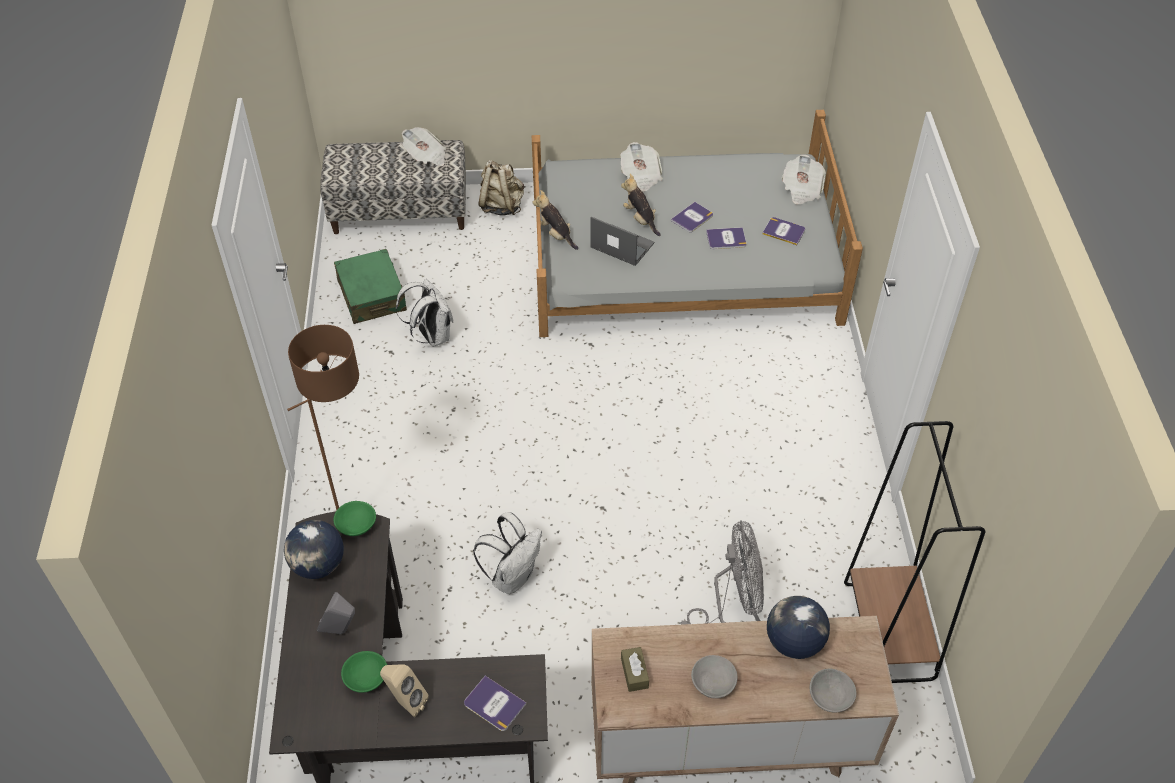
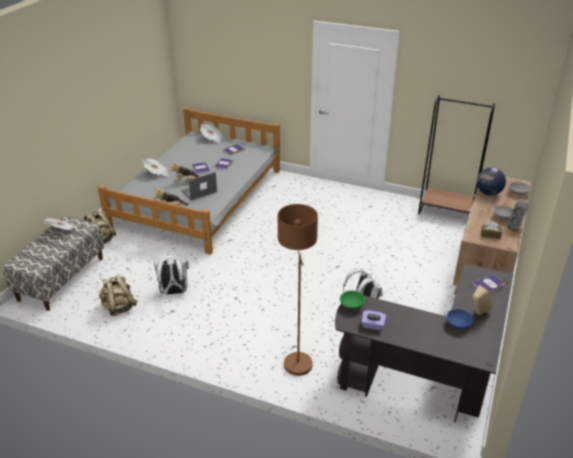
camera: 65 degrees left, 15 degrees down
globe [284,520,344,579] -> purple tissue box [361,310,386,331]
grey speaker [317,592,355,634] -> grey speaker moved to [507,201,528,232]
green suitcase [334,249,407,324] -> beige backpack [99,274,137,316]
green bowl [341,651,387,693] -> blue bowl [446,309,473,329]
grey fan [679,520,764,625] -> none

